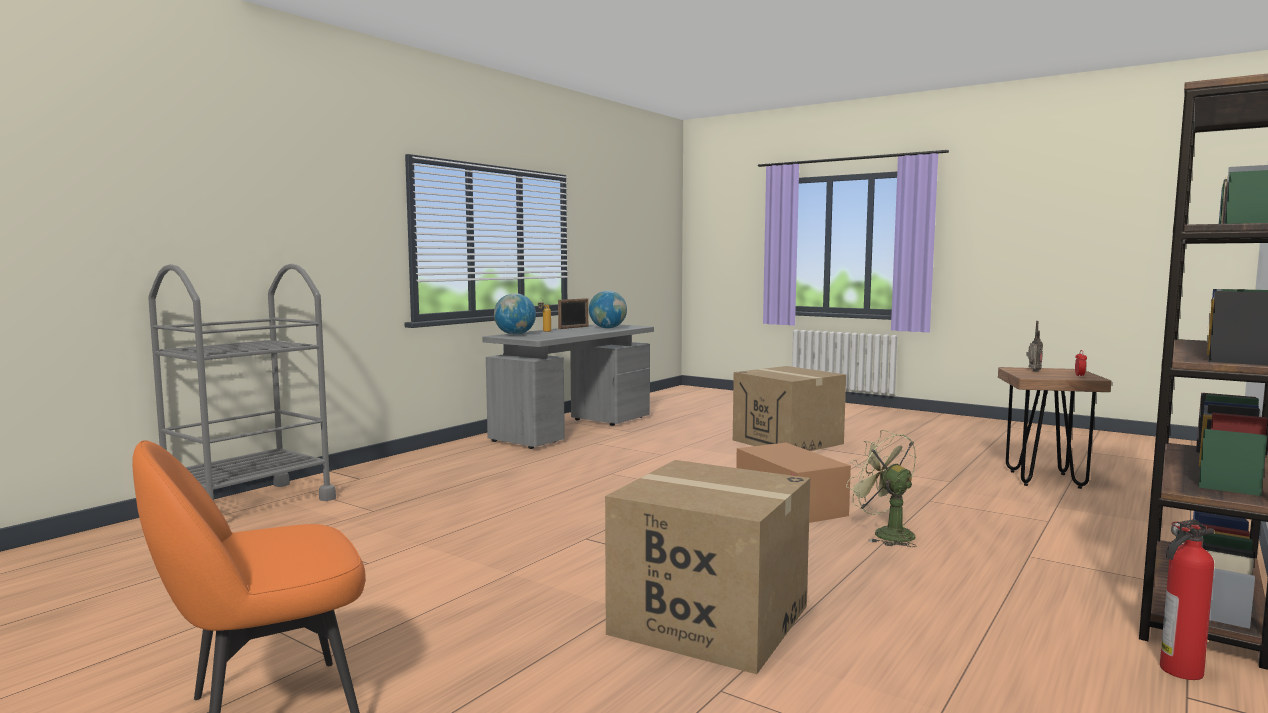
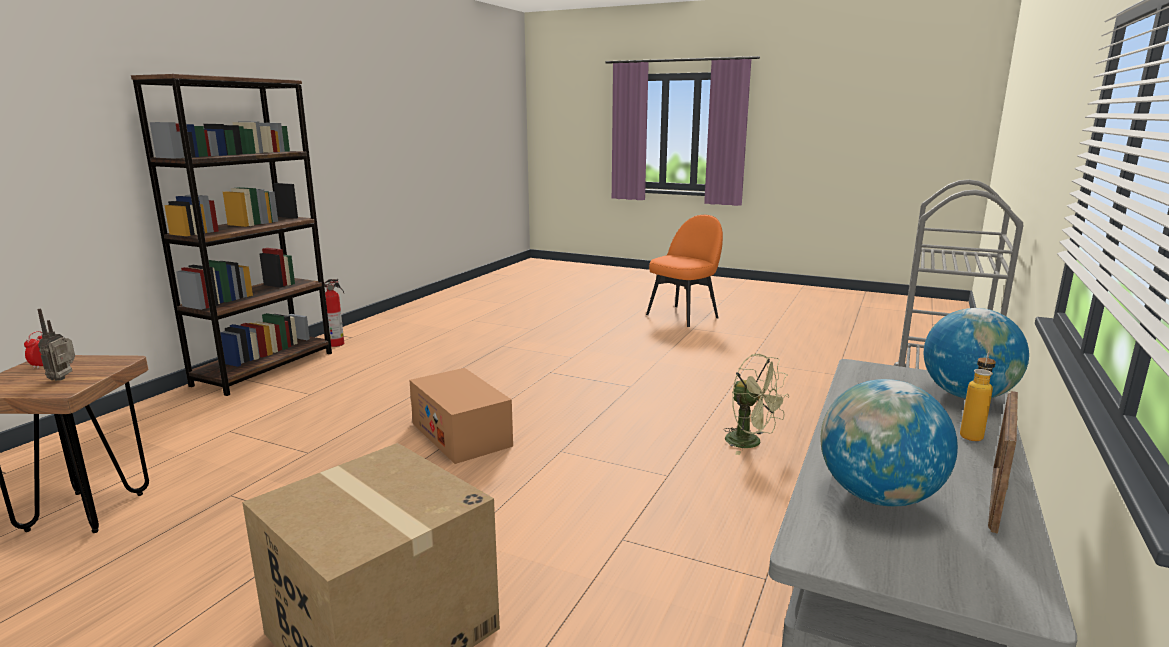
camera: 170 degrees right, 10 degrees up
cardboard box [605,460,810,674] -> none
green fan [846,430,917,547] -> green fan moved to [723,354,789,455]

